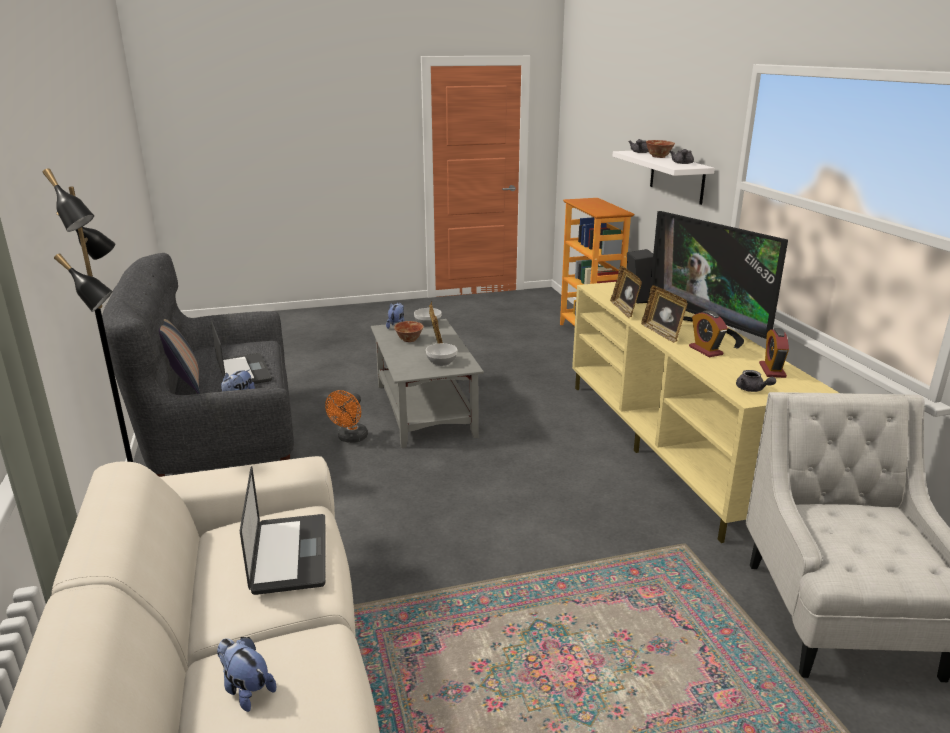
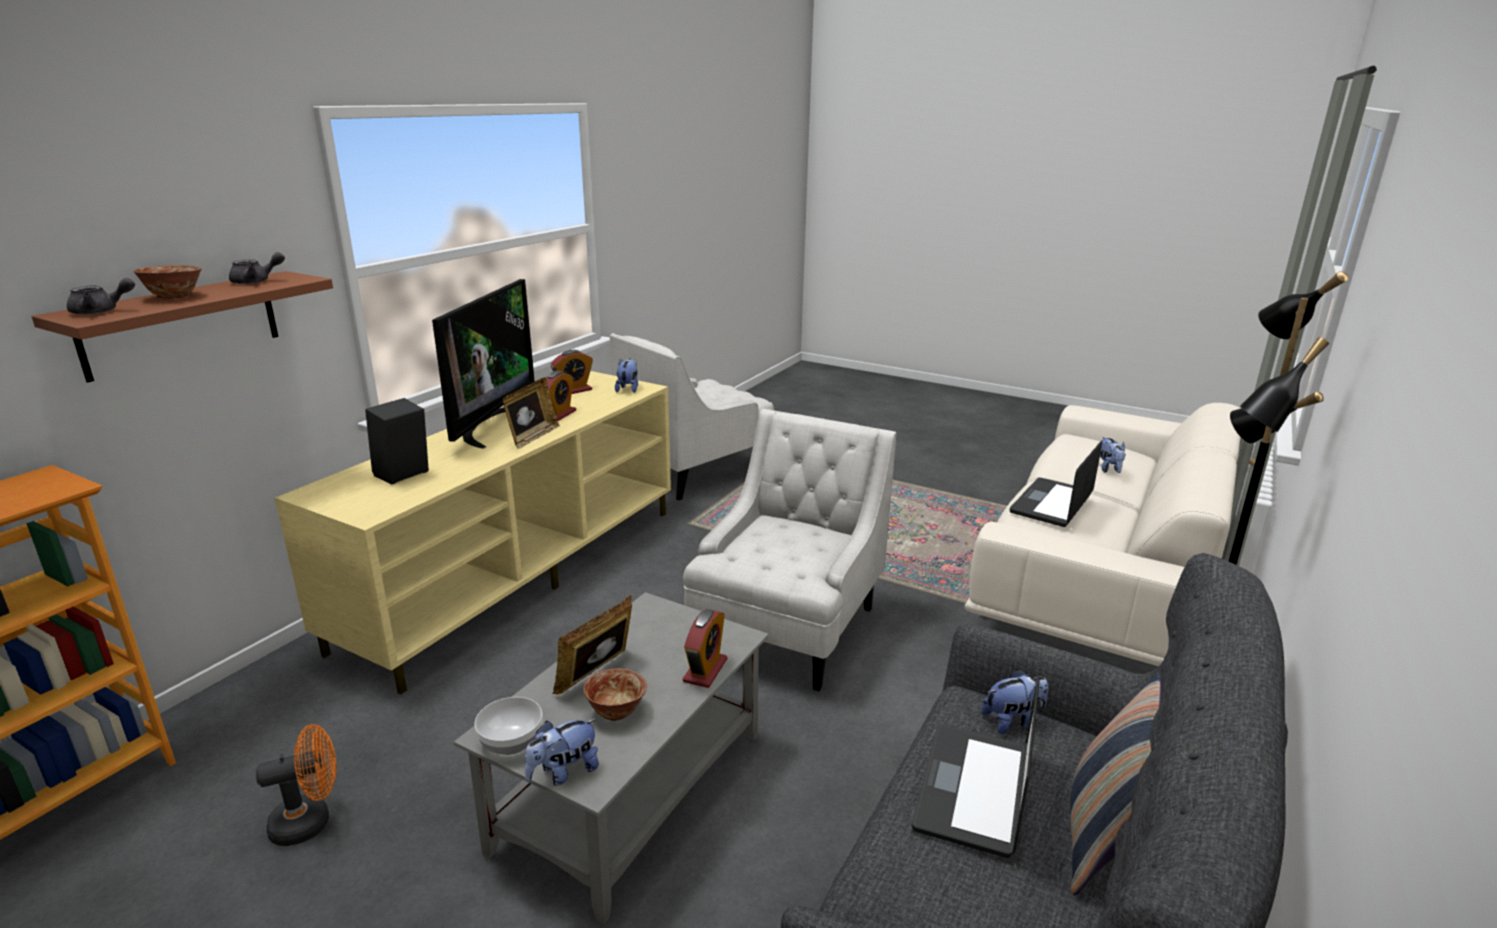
camera: 135 degrees left, 0 degrees up
orange fan [325,390,368,443] -> orange fan moved to [256,724,336,846]
bowl [426,343,457,366] -> none
picture frame [610,266,642,318] -> none
white shelf [613,151,715,205] -> brown shelf [32,271,333,383]
grey teapot [736,370,776,392] -> plush toy [615,358,638,393]
none -> white armchair [683,409,896,691]
none -> alarm clock [683,609,727,688]

